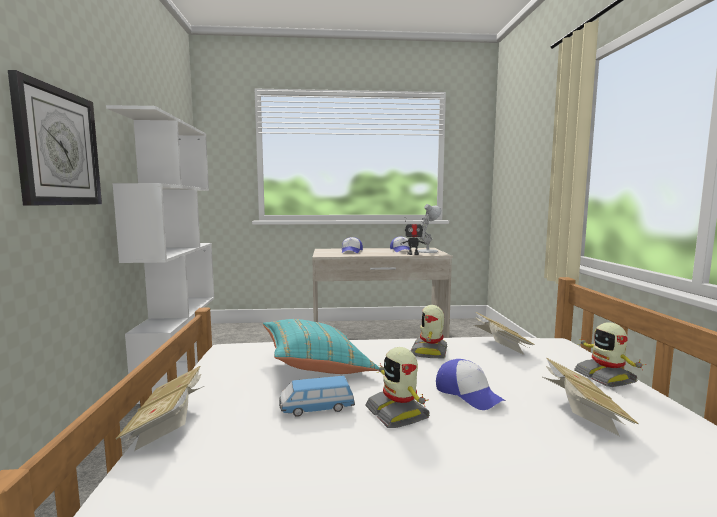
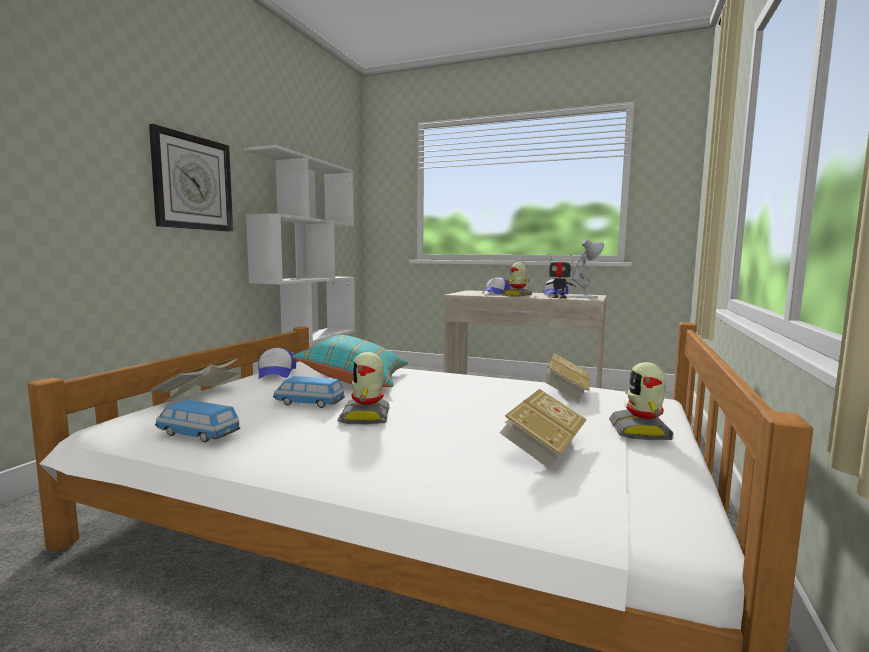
camera: 25 degrees right, 0 degrees up
toy robot [411,305,447,358] -> toy robot moved to [501,262,532,296]
cap [436,359,506,410] -> cap moved to [258,347,296,379]
none -> toy car [155,400,240,442]

